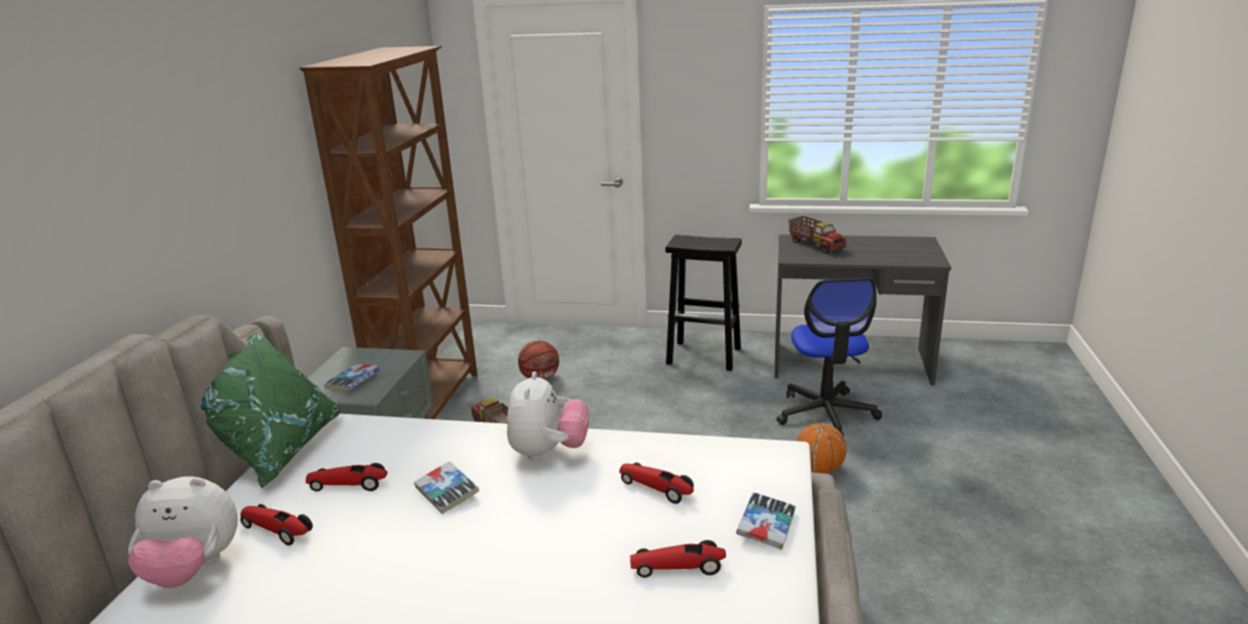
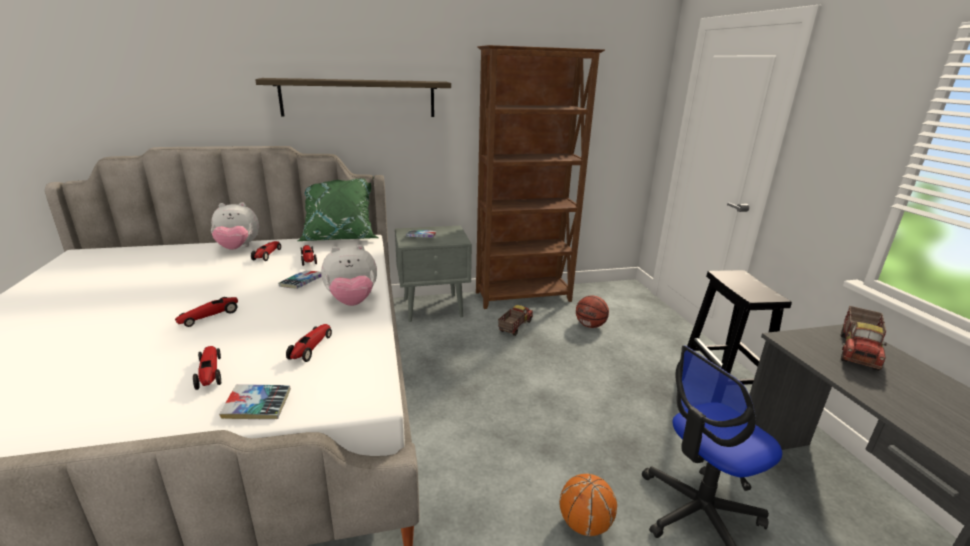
camera: 65 degrees right, 0 degrees up
plush toy [128,476,238,588] -> plush toy turned 75 degrees counterclockwise [211,202,259,250]
none -> toy car [175,297,238,327]
none -> shelf [255,78,451,117]

